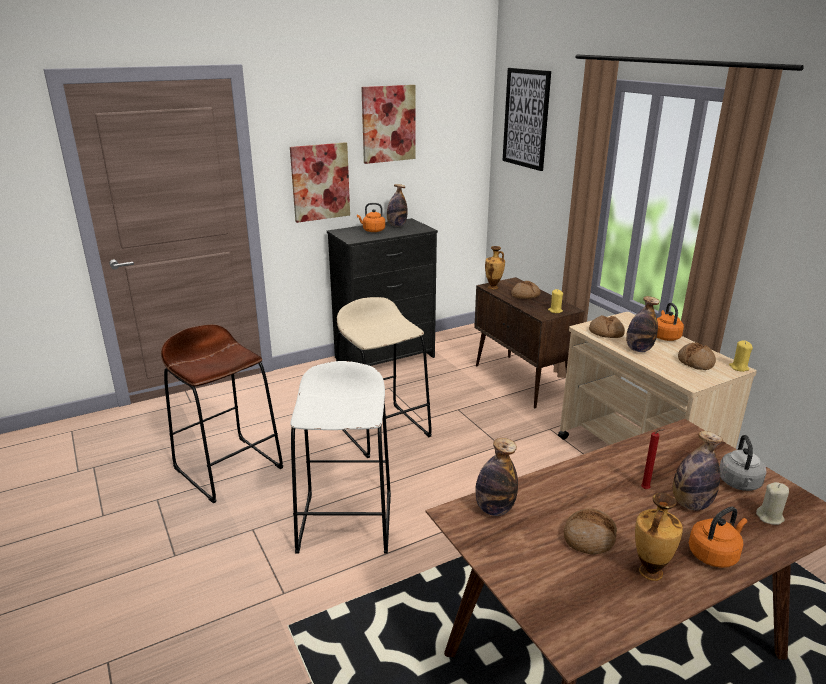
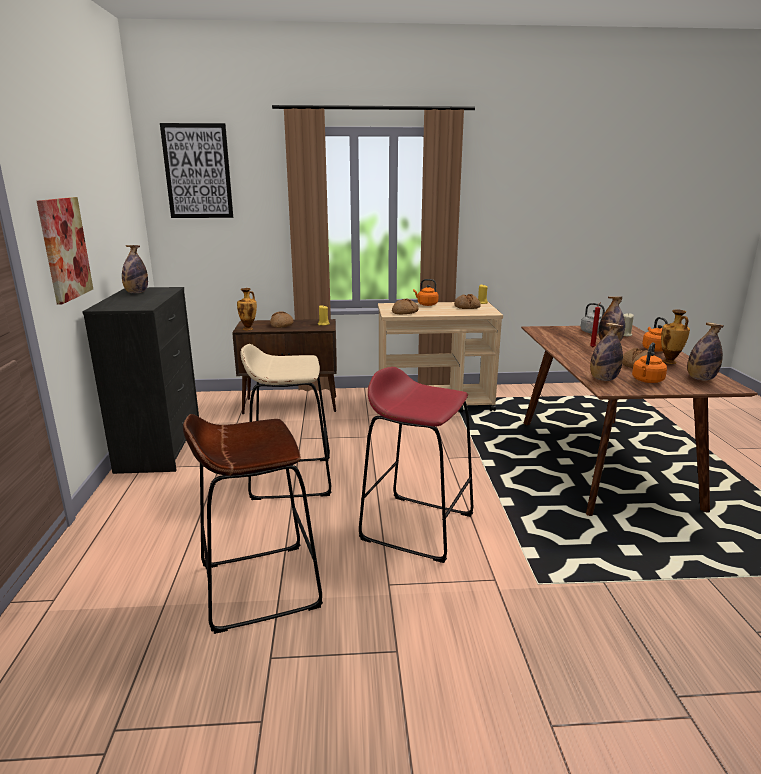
camera: 65 degrees left, 5 degrees down
white stool [290,361,391,554] -> red stool [359,367,473,563]
orange kettle [357,203,385,232] -> orange kettle moved to [632,342,667,383]
picture [361,85,416,164] -> none
bottle [626,296,660,352] -> bottle moved to [687,322,724,381]

